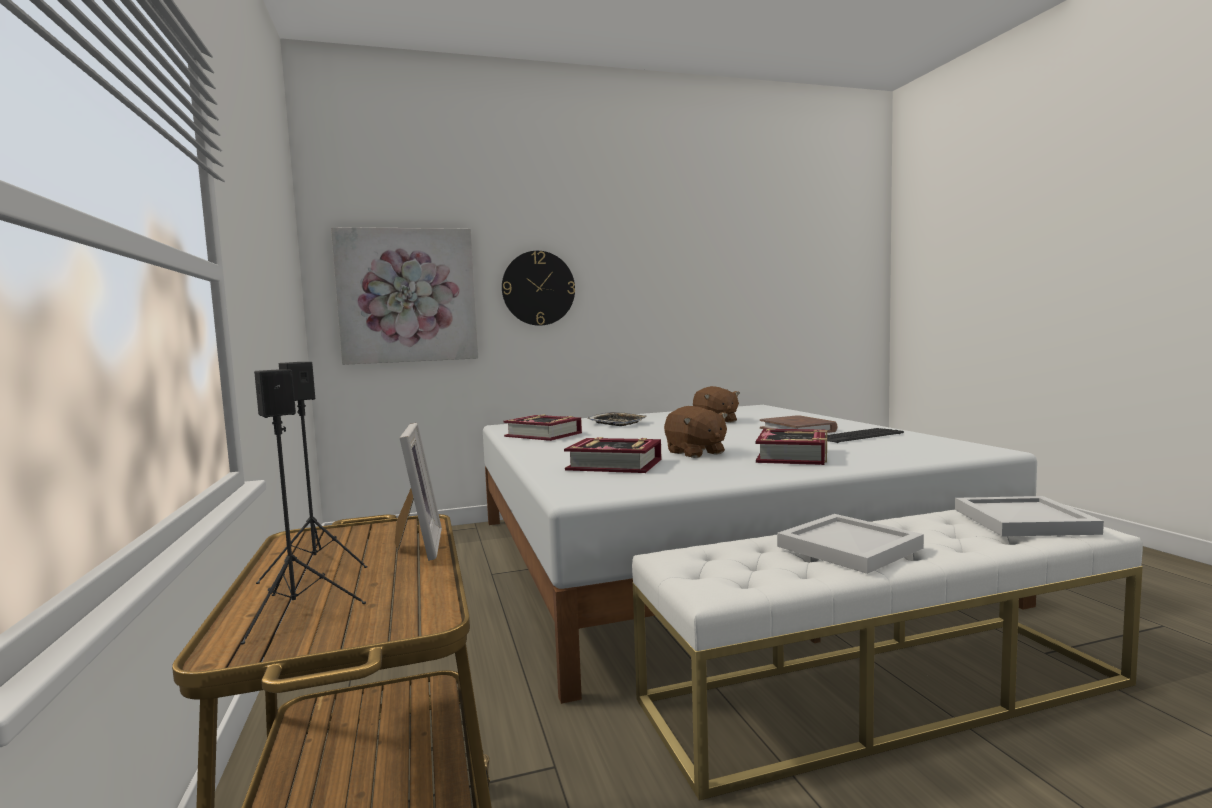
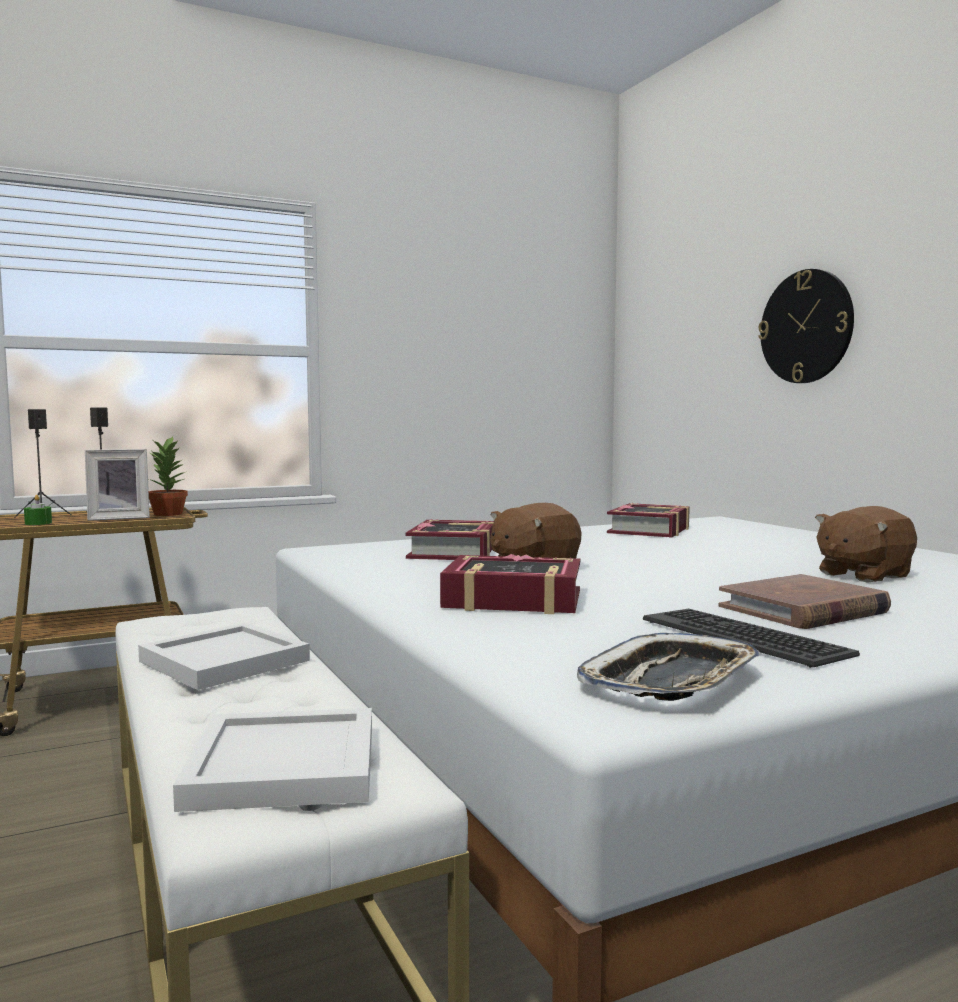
camera: 80 degrees right, 0 degrees up
picture [331,227,478,365] -> none
tray [587,412,647,426] -> tray moved to [577,633,760,701]
none -> green candle [24,495,52,525]
none -> potted plant [149,436,188,516]

